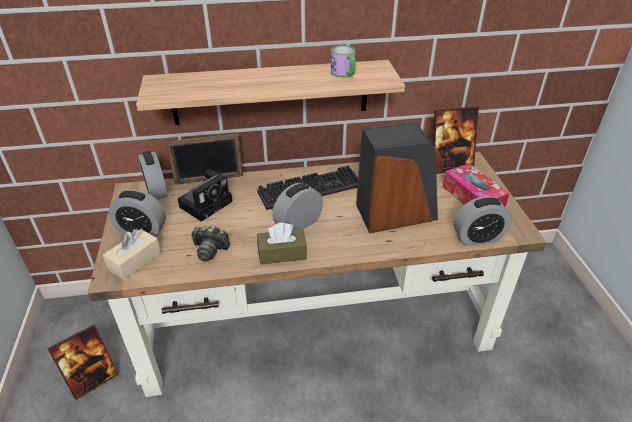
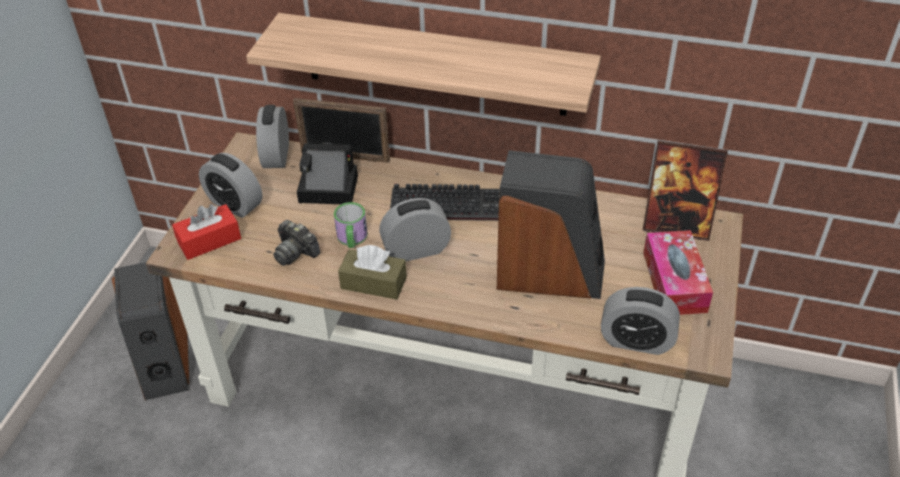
camera: 25 degrees right, 5 degrees up
picture frame [48,324,119,400] -> speaker [112,262,189,400]
beige tissue box [103,229,161,280] -> red tissue box [172,204,241,260]
camera [178,169,232,222] -> camera turned 150 degrees counterclockwise [297,142,358,204]
mug [331,45,356,78] -> mug moved to [334,202,368,248]

